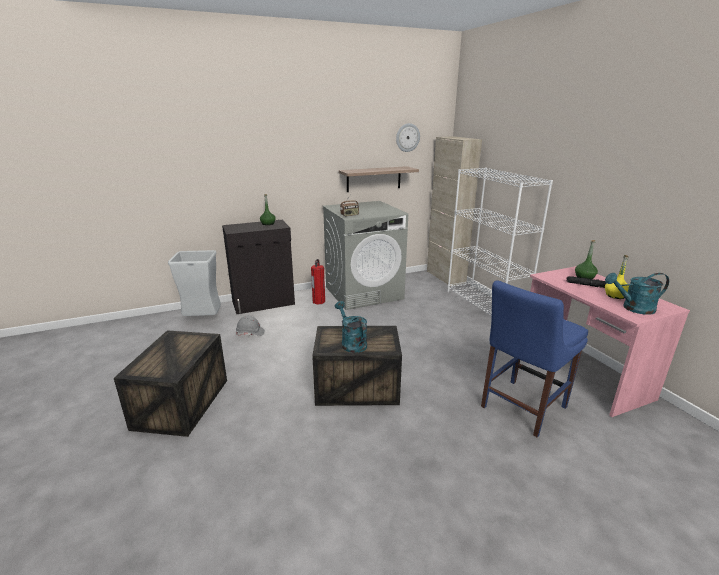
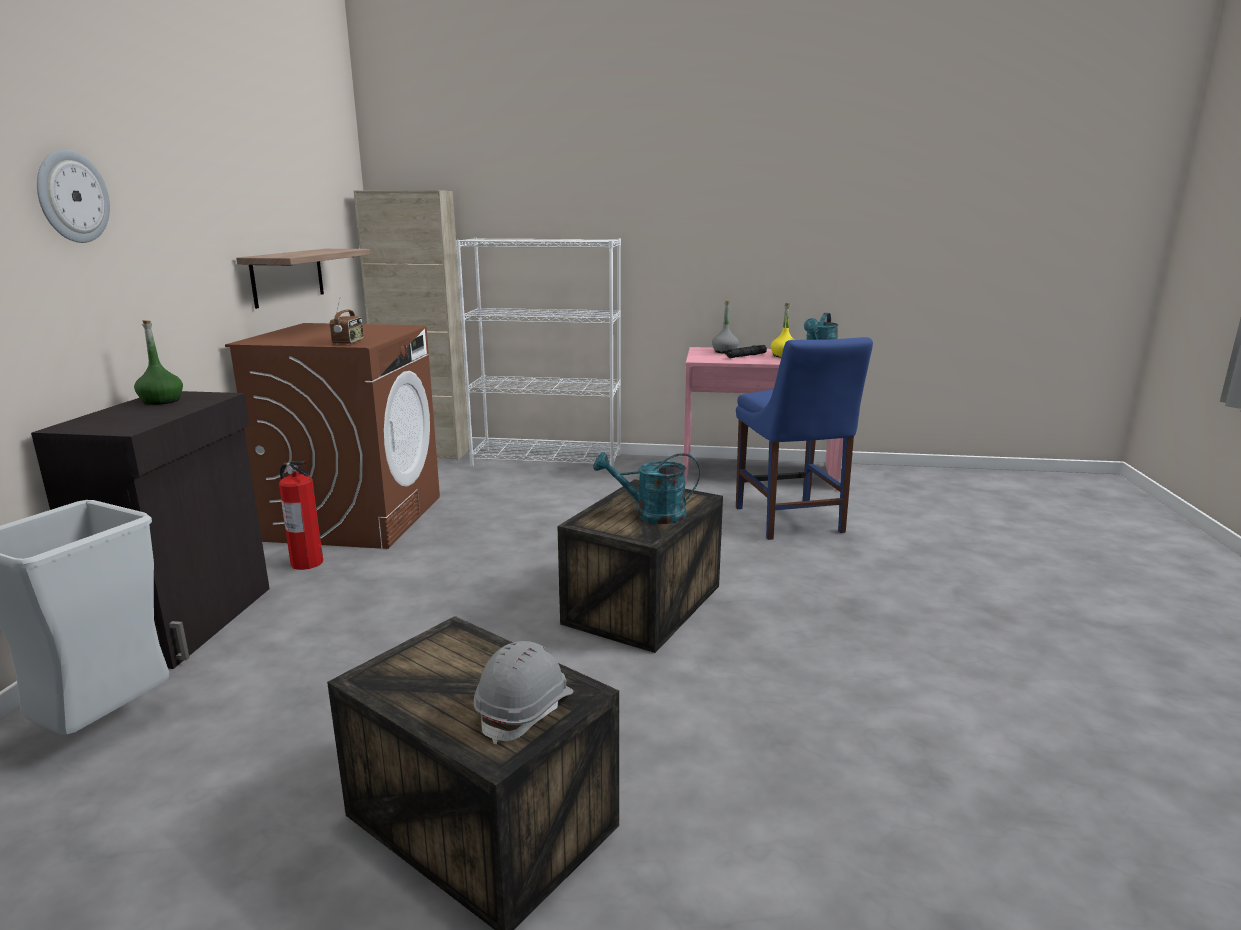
camera: 60 degrees left, 5 degrees down
grey hard hat [236,316,265,336] -> grey hard hat moved to [474,641,573,745]
grey washing machine [323,201,408,310] -> brown washing machine [225,323,440,549]
wall clock [396,123,420,152] -> wall clock moved to [37,149,110,243]
green bottle [575,240,598,279] -> grey bottle [712,300,739,354]

